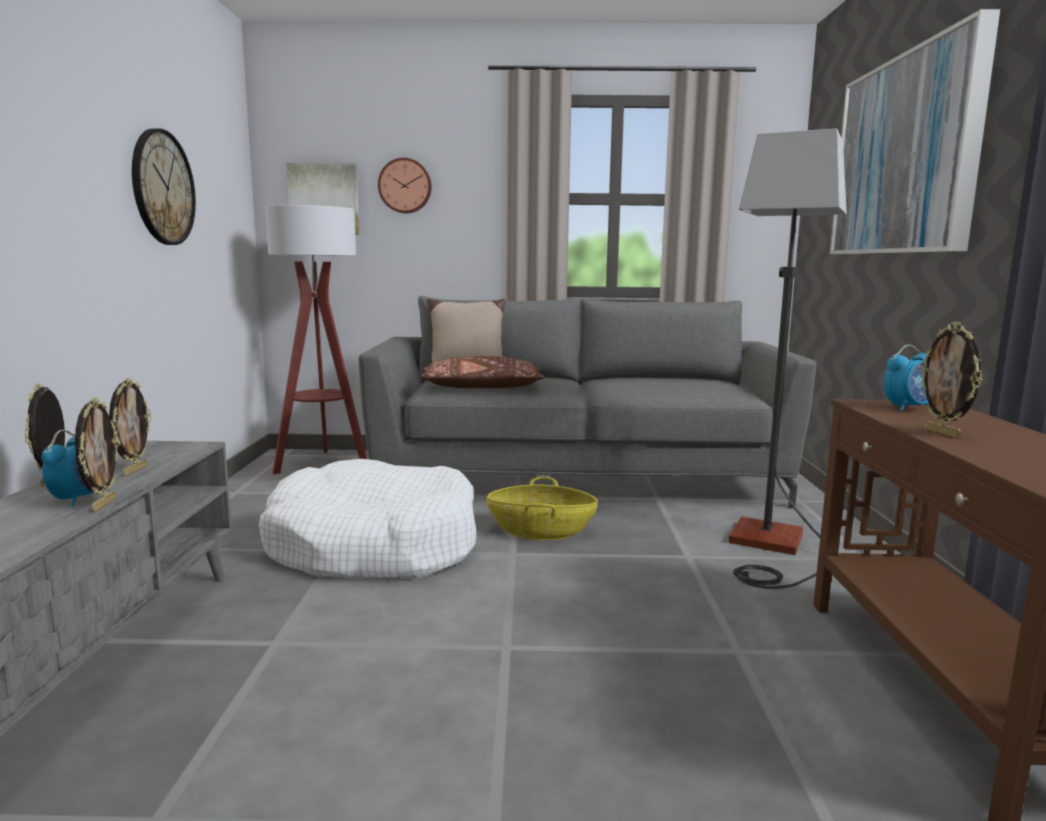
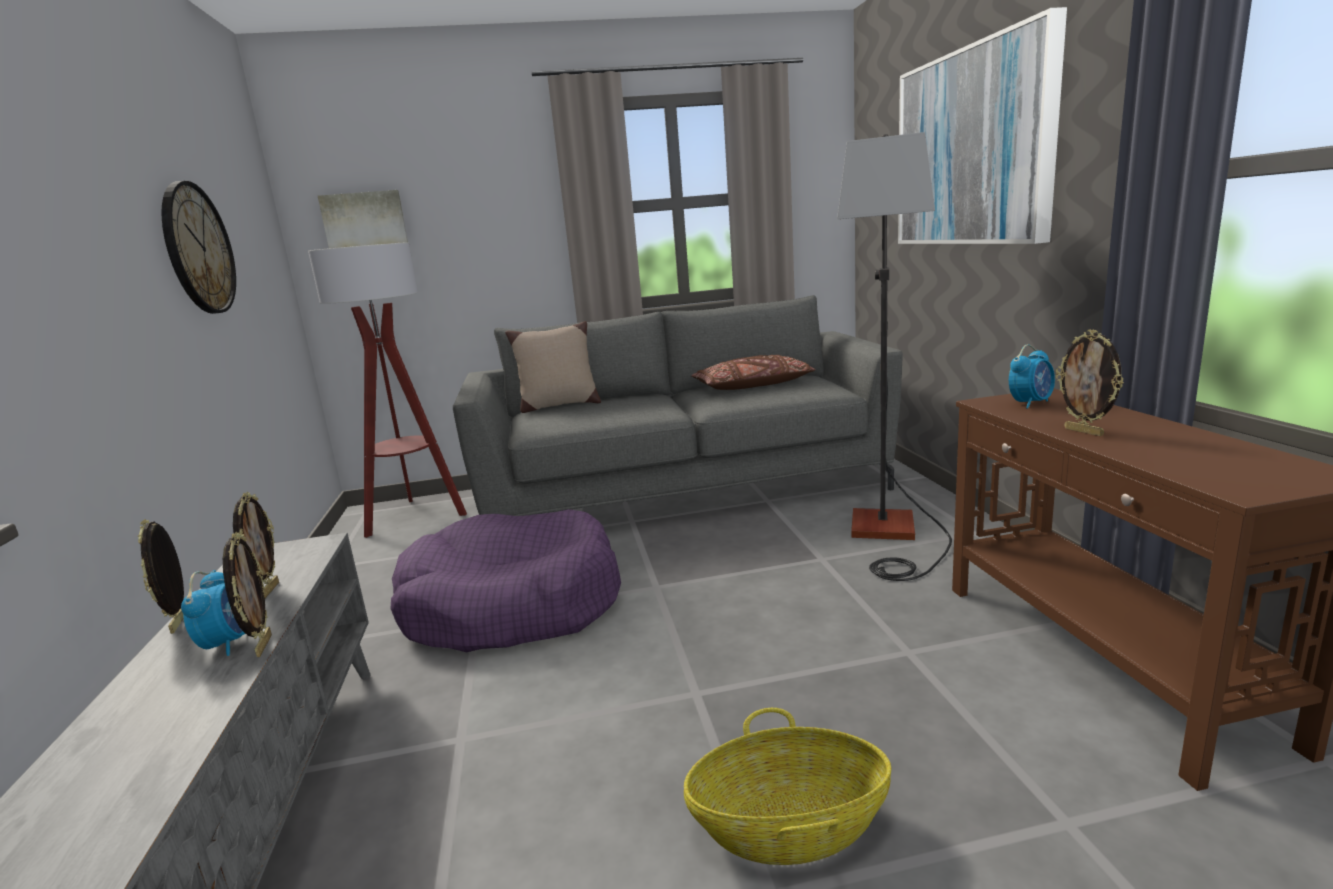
camera: 10 degrees left, 5 degrees up
white dog bed [259,459,476,578] -> purple dog bed [390,509,621,652]
wall clock [378,158,432,213] -> none
brown pillow [421,356,545,388] -> brown pillow moved to [691,355,816,390]
basket [486,477,598,540] -> basket moved to [684,708,891,865]

